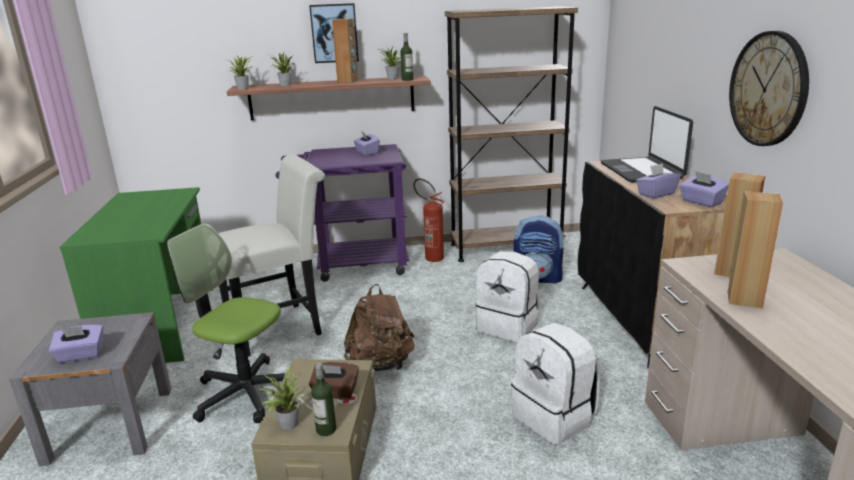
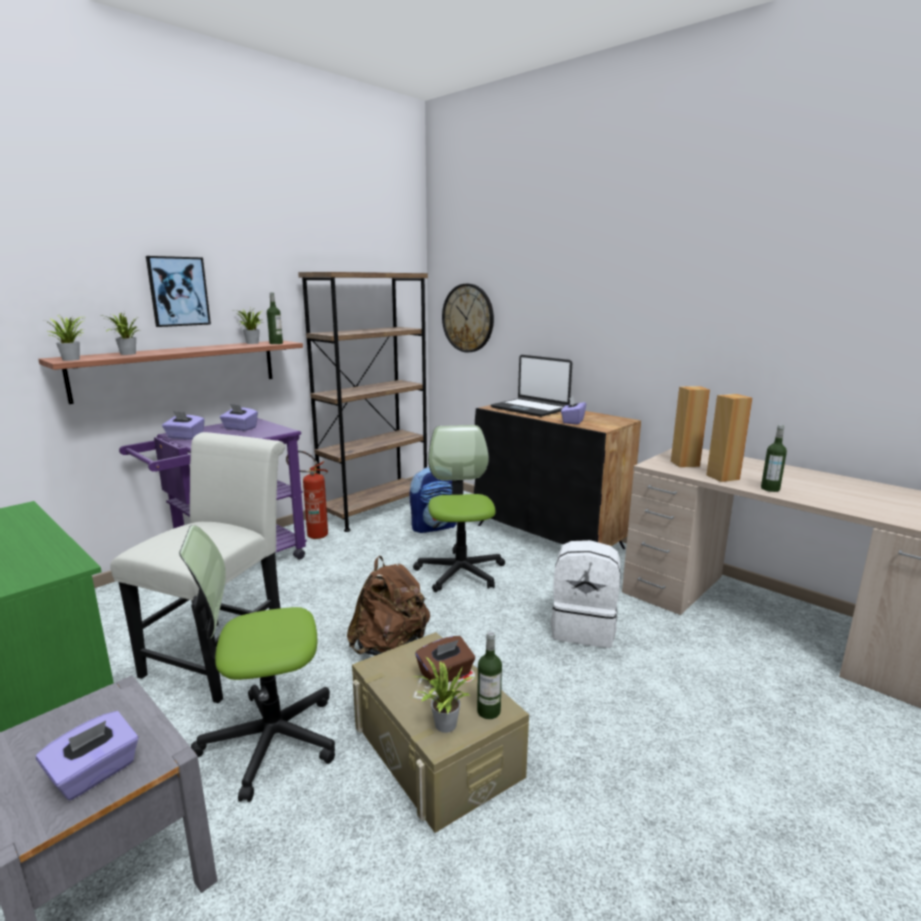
camera: 40 degrees left, 5 degrees down
brown speaker [332,19,358,84] -> none
white backpack [475,251,539,342] -> office chair [413,425,505,592]
purple tissue box [679,171,729,207] -> purple tissue box moved to [162,411,205,440]
wall clock [729,31,809,146] -> wall clock moved to [442,284,494,352]
none -> bottle [761,425,787,492]

